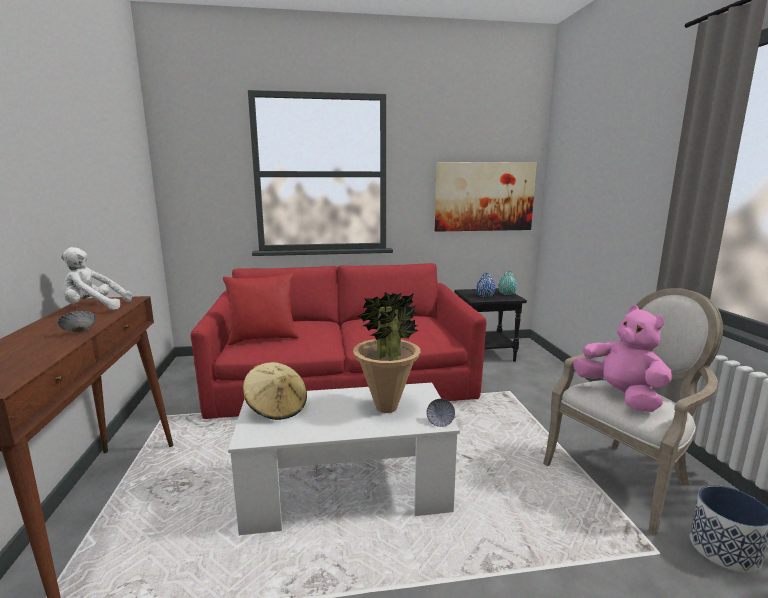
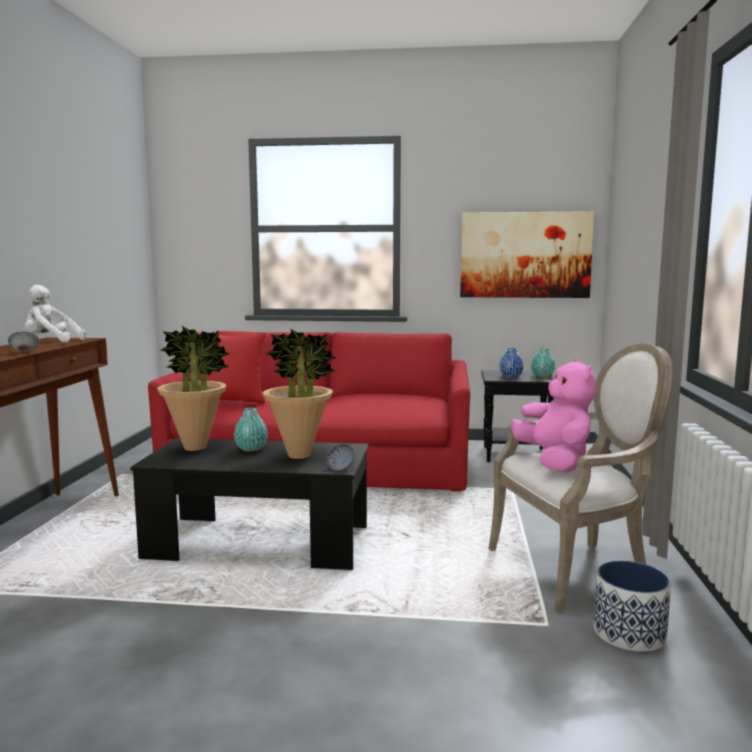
camera: 15 degrees right, 5 degrees down
white coffee table [228,383,460,535] -> black coffee table [130,438,369,570]
beige hat [243,362,307,420] -> potted plant [157,326,229,451]
none -> turquoise vase [234,408,268,452]

